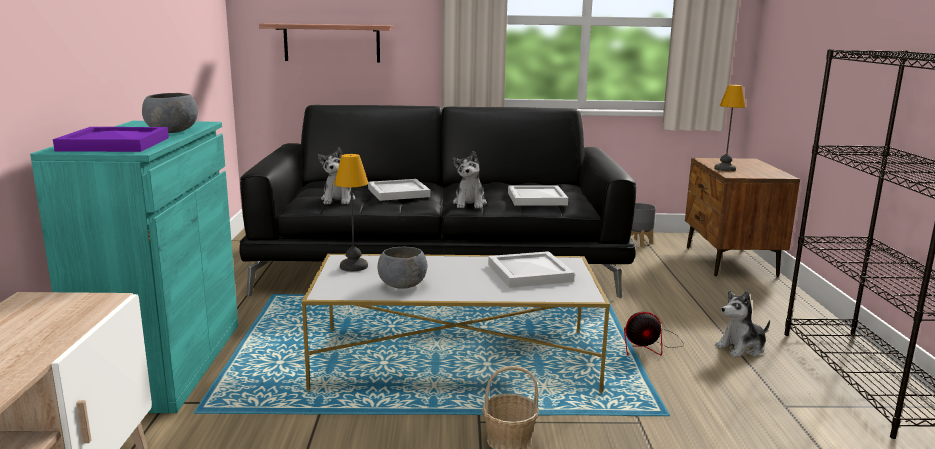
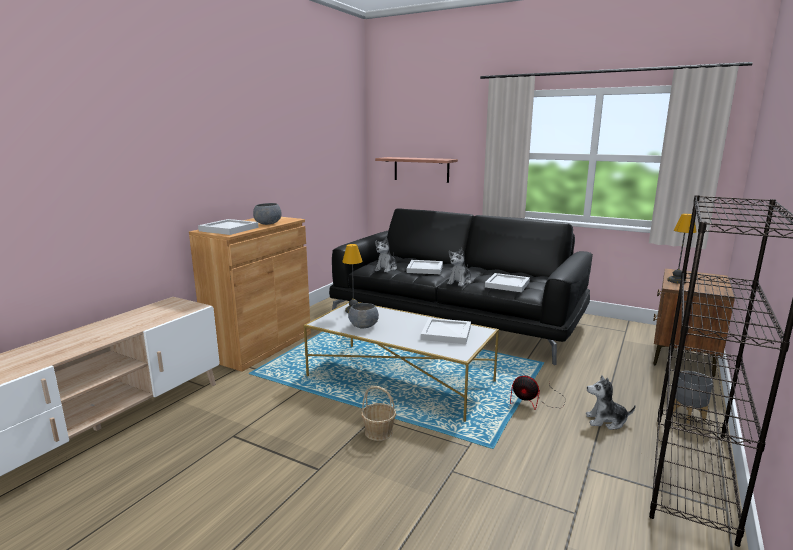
camera: 30 degrees right, 0 degrees up
turquoise cabinet [30,121,238,413] -> brown cabinet [189,217,311,372]
purple tray [53,127,169,152] -> white tray [198,219,259,235]
grey planter [631,203,656,247] -> grey planter moved to [673,371,713,424]

